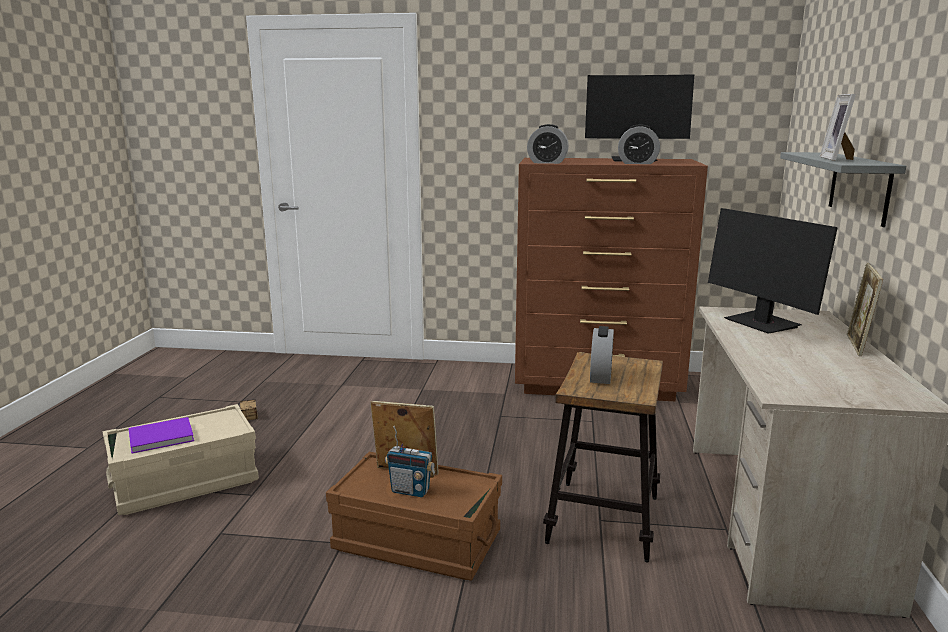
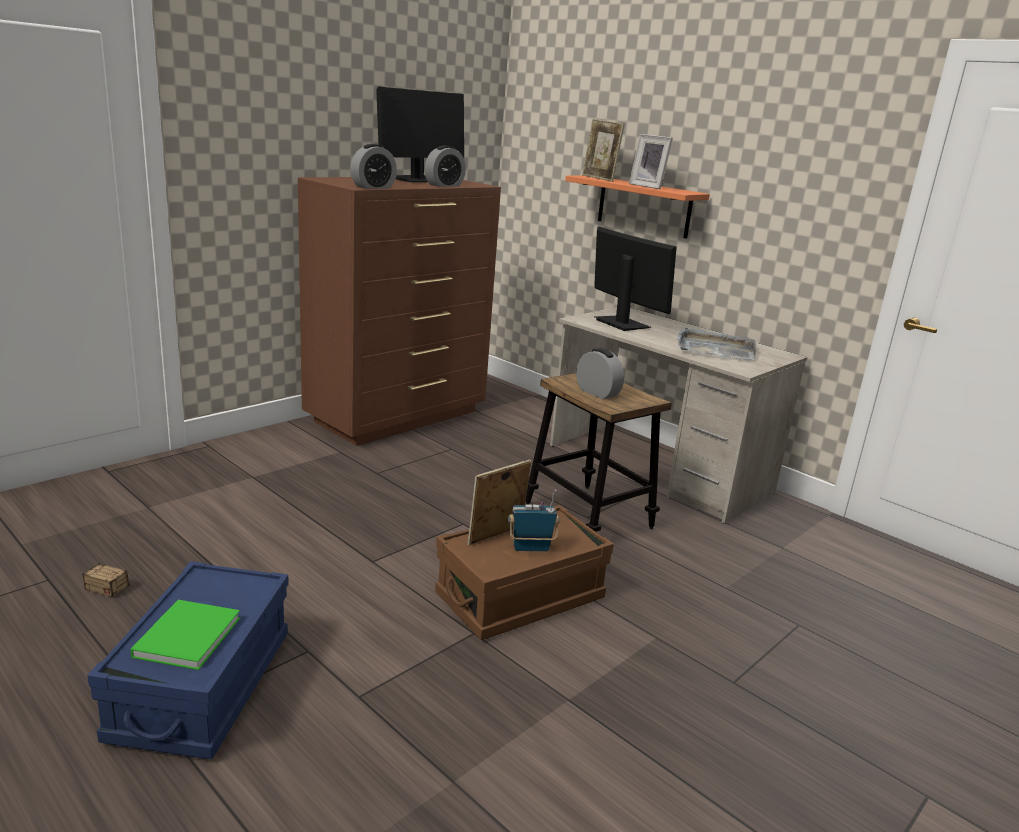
camera: 55 degrees left, 5 degrees up
beige storage box [103,404,259,515] -> blue storage box [87,561,289,760]
purple book [129,417,194,453] -> green book [130,600,240,670]
radio [385,426,436,497] -> radio turned 150 degrees counterclockwise [508,490,560,551]
monitor [708,208,838,334] -> monitor turned 135 degrees counterclockwise [594,226,677,331]
grey shelf [780,152,906,227] -> orange shelf [565,175,710,239]
picture frame [846,263,883,356] -> picture frame moved to [582,119,625,182]
none -> grey tray [678,327,756,361]

